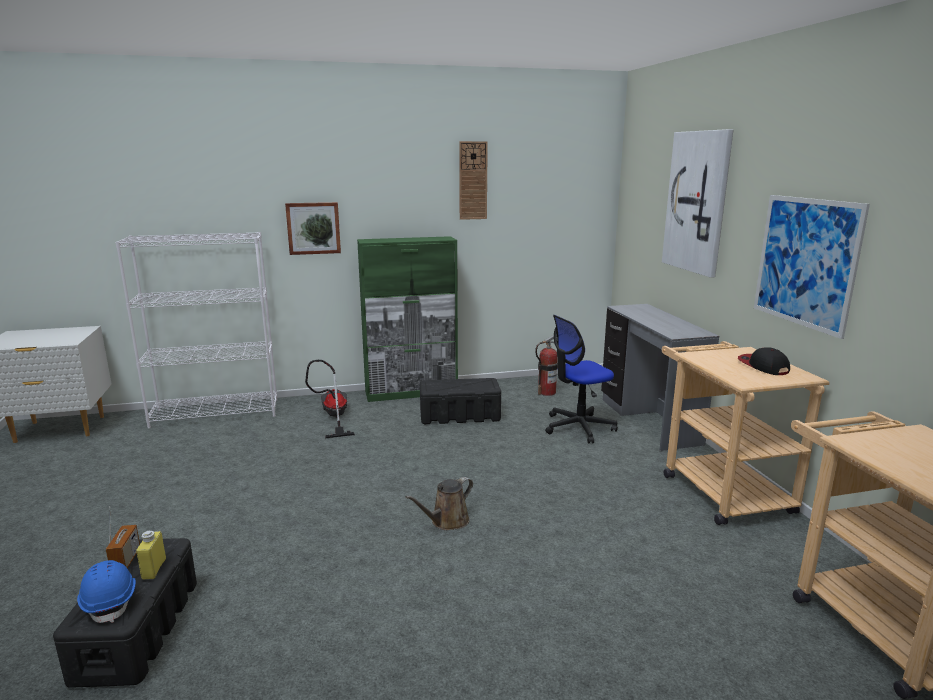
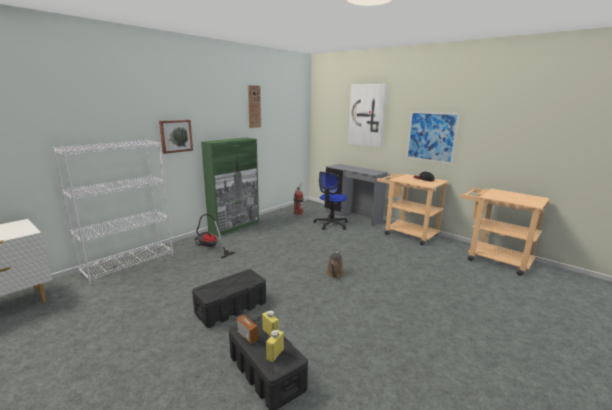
camera: 35 degrees left, 0 degrees up
blue hard hat [77,560,136,623] -> yellow bottle [266,330,284,362]
black storage box [420,378,501,424] -> black storage box moved to [192,269,266,328]

